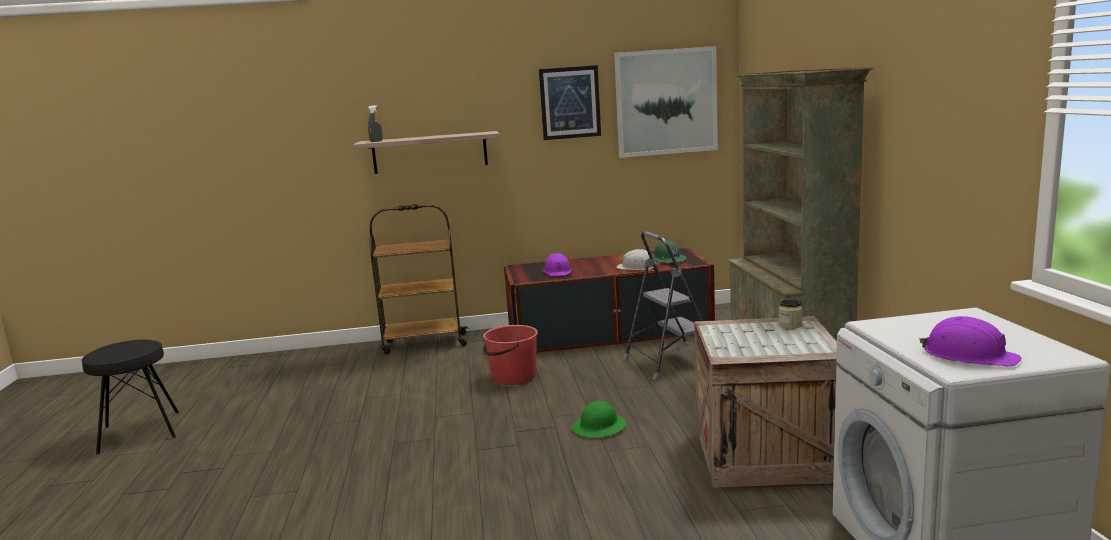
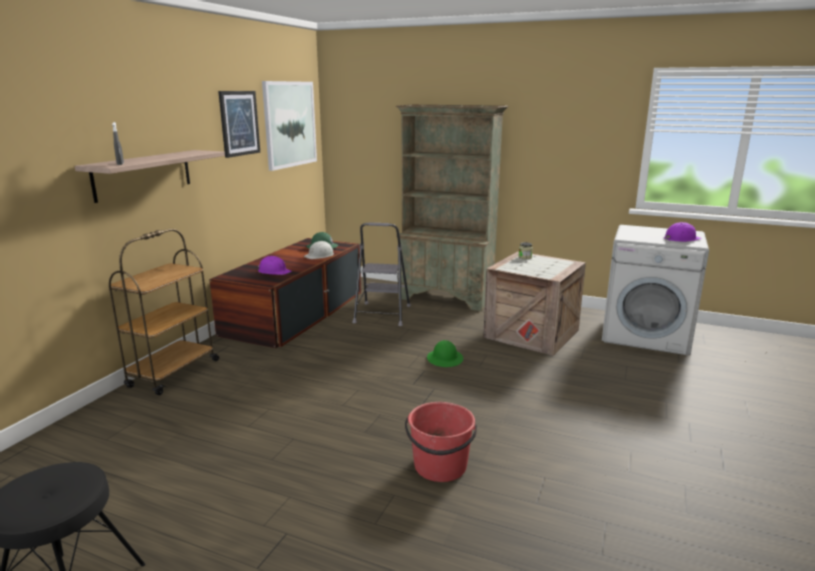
camera: 60 degrees left, 5 degrees up
red bucket [483,325,538,385] -> red bucket moved to [405,402,477,482]

